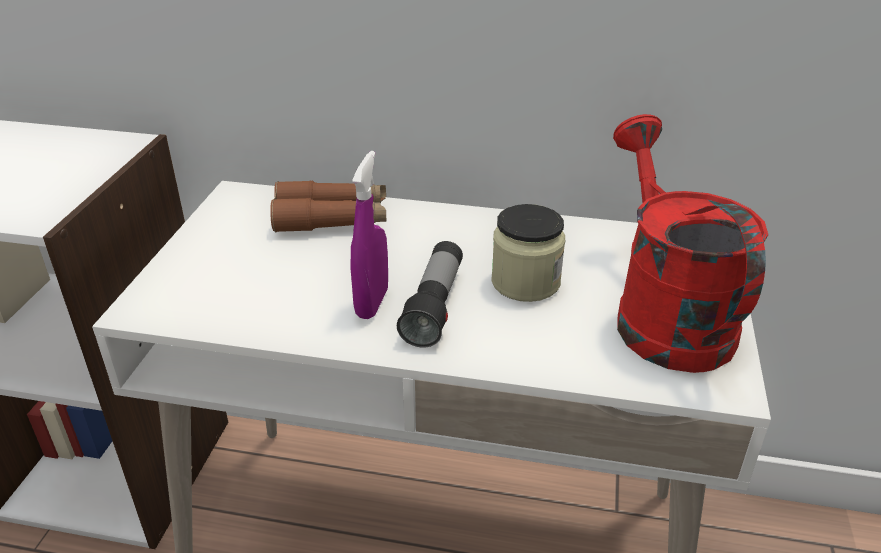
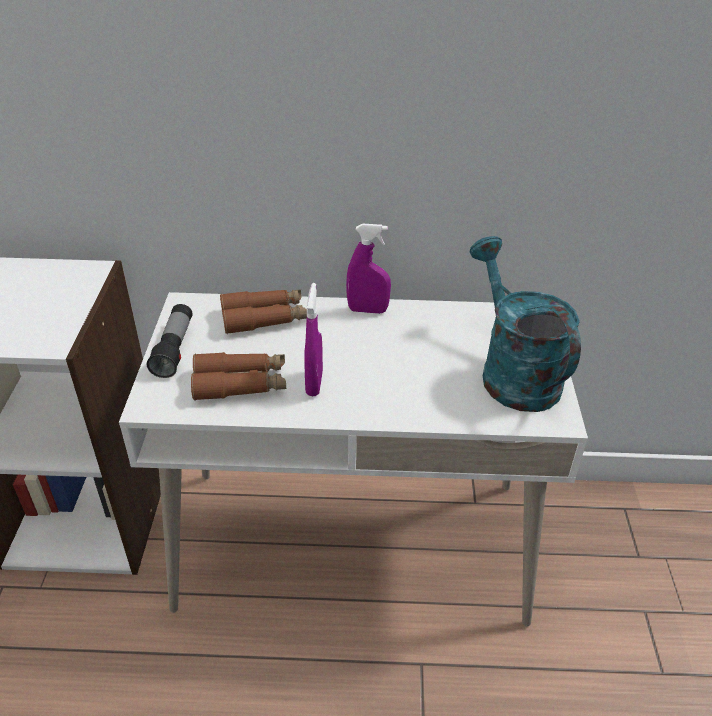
camera: 10 degrees left, 5 degrees up
flashlight [397,241,463,348] -> flashlight moved to [147,304,193,378]
jar [491,204,565,302] -> none
red watering can [613,114,768,373] -> turquoise watering can [469,236,581,412]
none -> brown binoculars [191,352,286,401]
none -> purple spray bottle [346,224,391,314]

